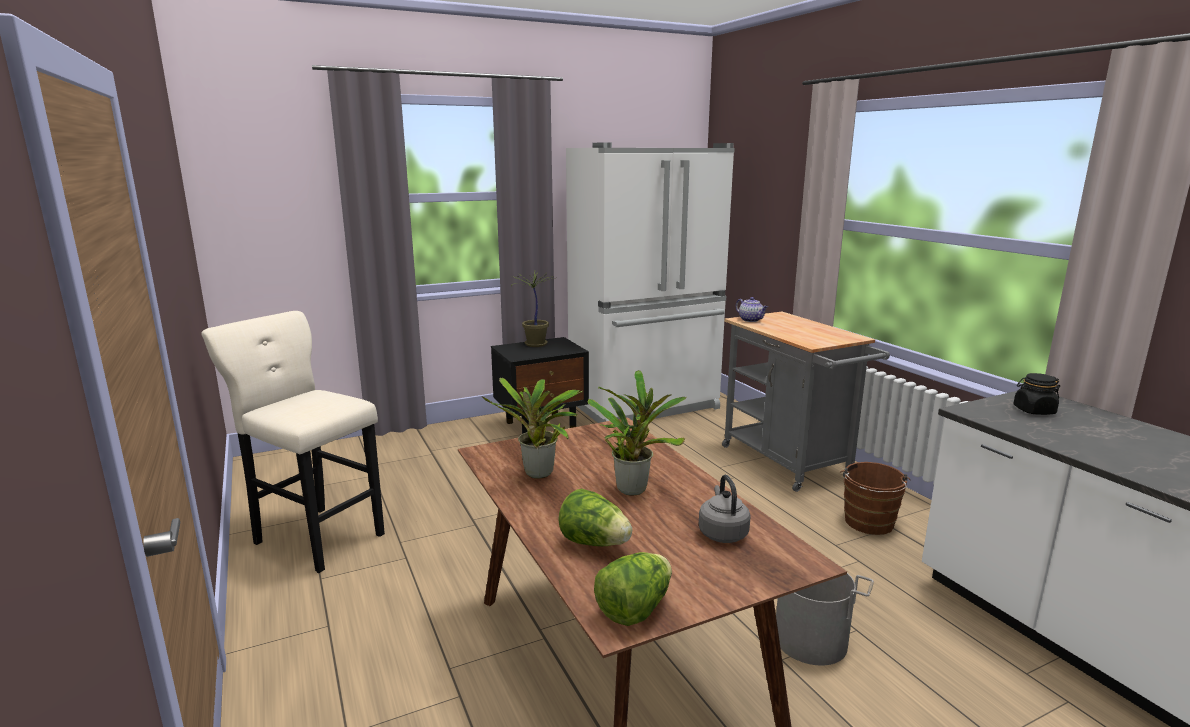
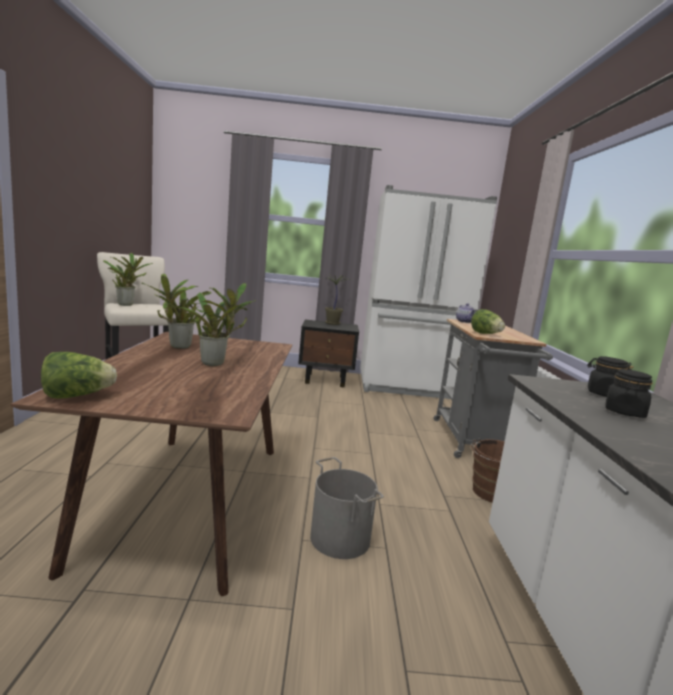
camera: 25 degrees right, 5 degrees down
lettuce [558,489,632,546] -> lettuce moved to [471,309,505,334]
grey kettle [699,475,751,543] -> none
none -> potted plant [103,253,153,306]
none -> black jar [606,369,653,418]

